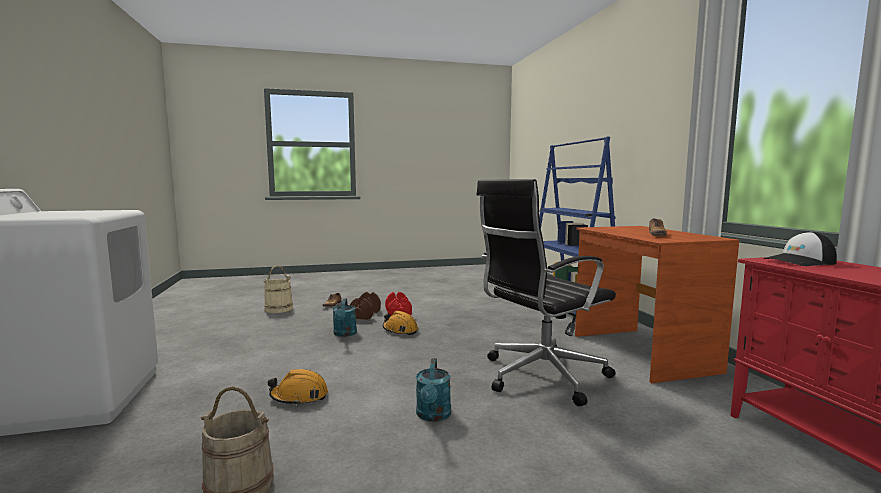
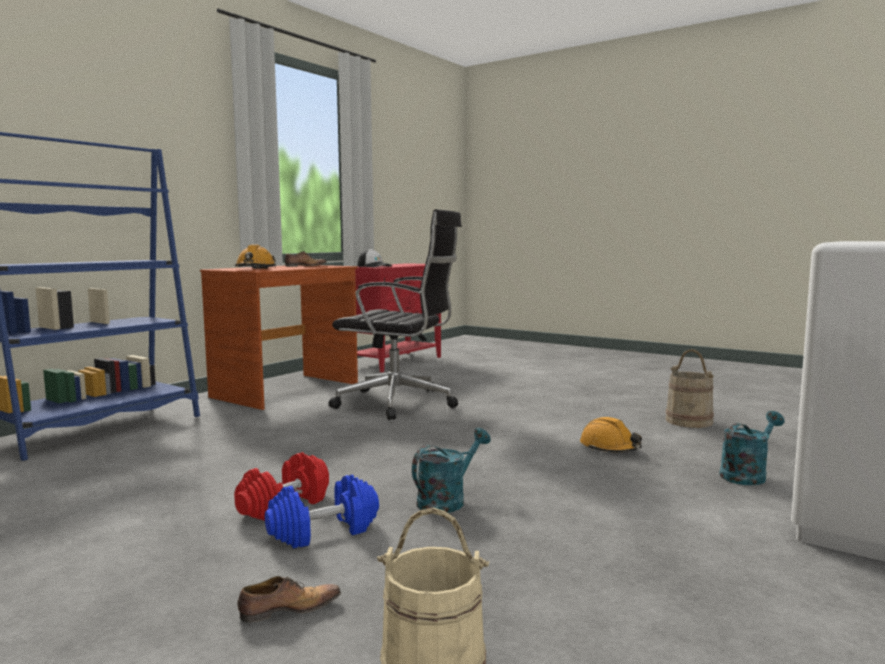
camera: 130 degrees left, 0 degrees up
brown dumbbell [350,292,381,320] -> blue dumbbell [265,474,379,549]
orange hard hat [383,311,418,335] -> orange hard hat moved to [235,244,276,269]
turquoise watering can [416,358,451,422] -> turquoise watering can moved to [719,411,785,485]

